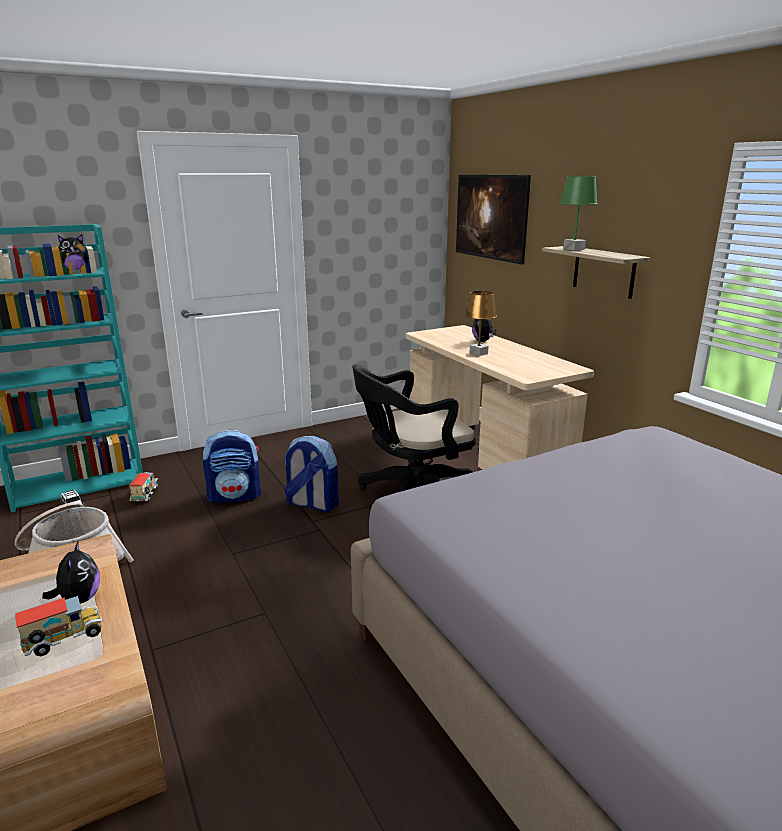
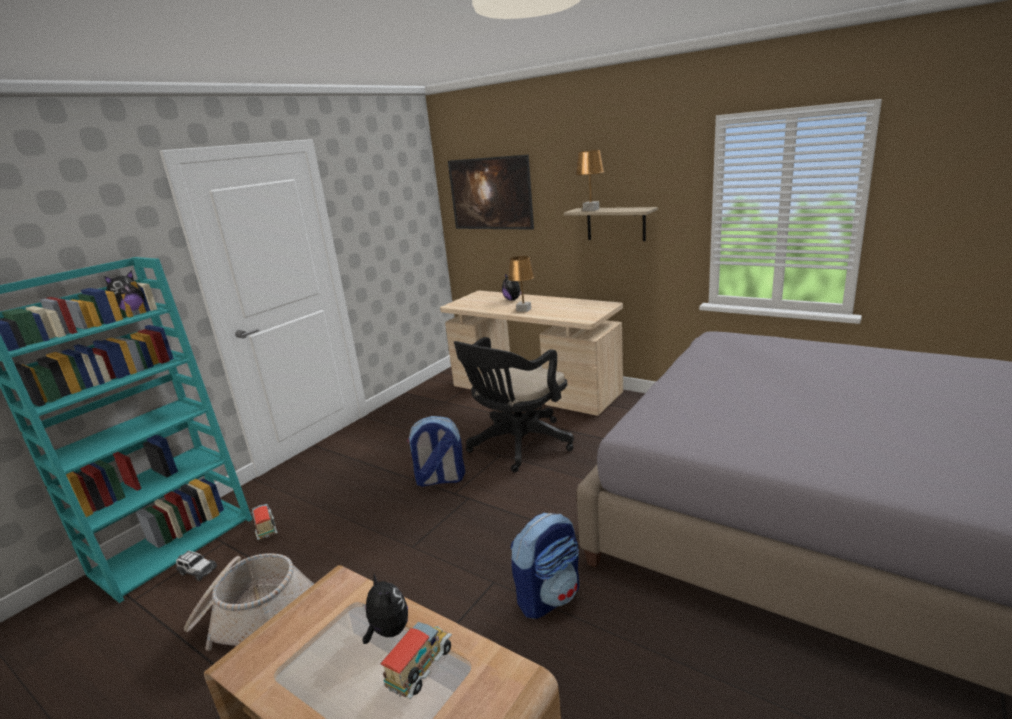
camera: 25 degrees left, 0 degrees up
backpack [203,429,261,503] -> backpack moved to [510,513,579,619]
green table lamp [560,176,597,251] -> brown table lamp [575,150,605,211]

